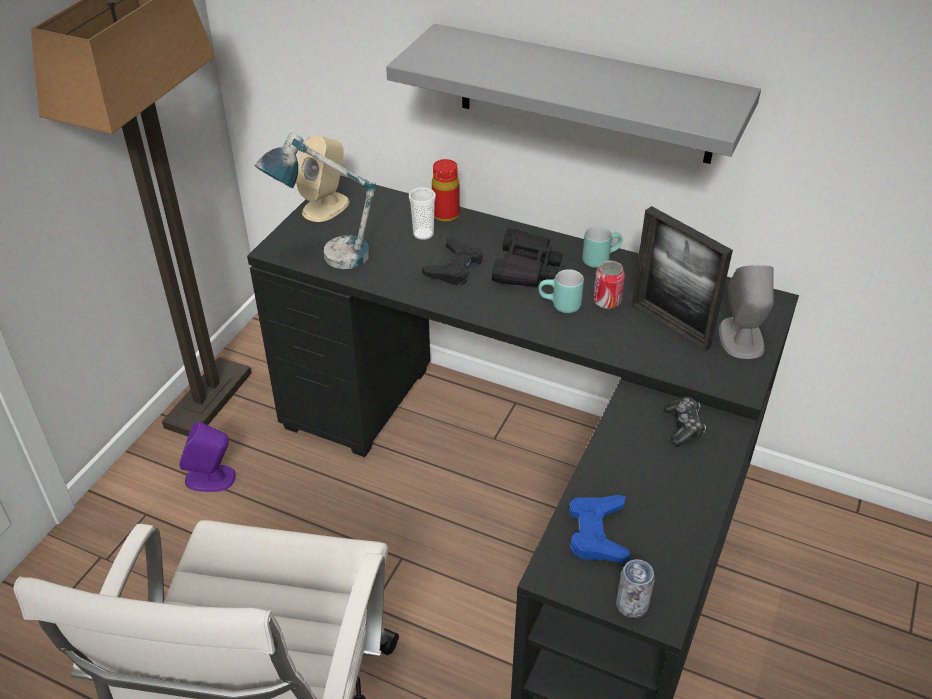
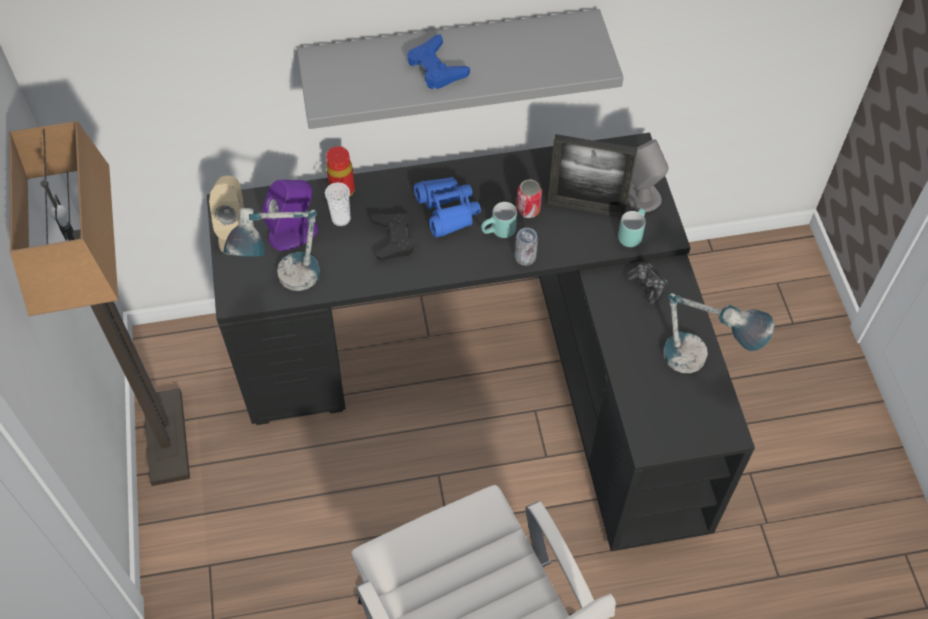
camera: 35 degrees left, 15 degrees up
purple speaker [179,421,236,492] -> purple speaker moved to [262,180,318,251]
black binoculars [492,228,563,288] -> blue binoculars [414,177,481,237]
blue game controller [569,495,631,563] -> blue game controller moved to [407,34,470,89]
turquoise mug [582,226,622,268] -> turquoise mug moved to [618,208,646,247]
can [616,559,655,618] -> can moved to [515,228,538,266]
none -> table lamp [663,293,774,373]

